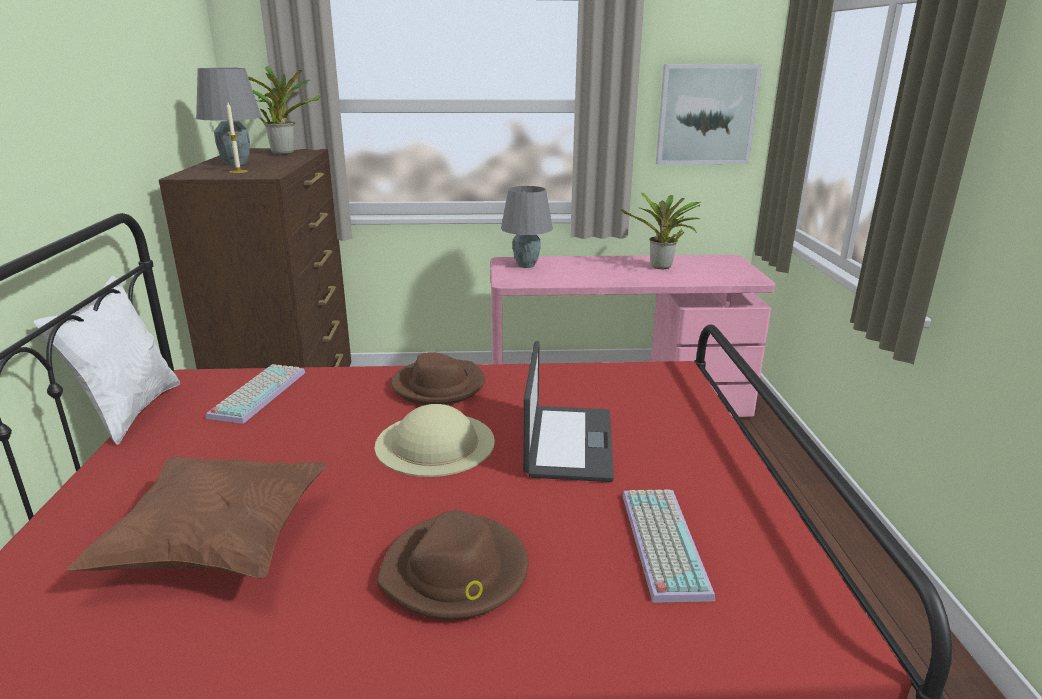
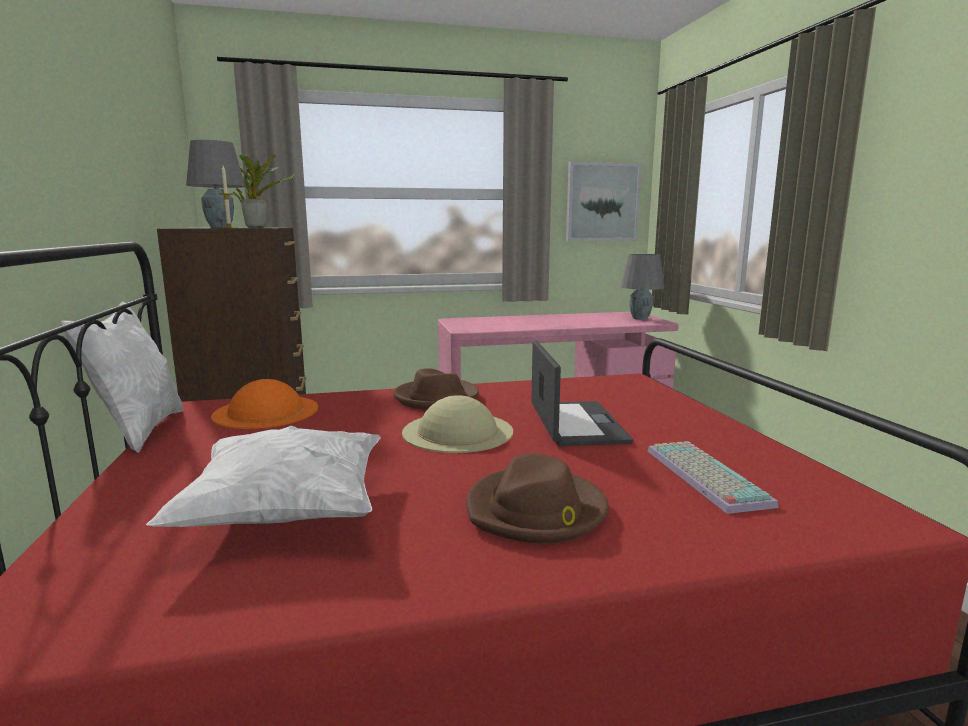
camera: 10 degrees left, 10 degrees down
brown pillow [67,456,327,579] -> white pillow [146,426,381,527]
keyboard [206,364,305,424] -> orange hat [211,379,318,429]
grey table lamp [501,186,553,268] -> grey table lamp moved to [620,254,664,320]
potted plant [621,193,701,269] -> none

